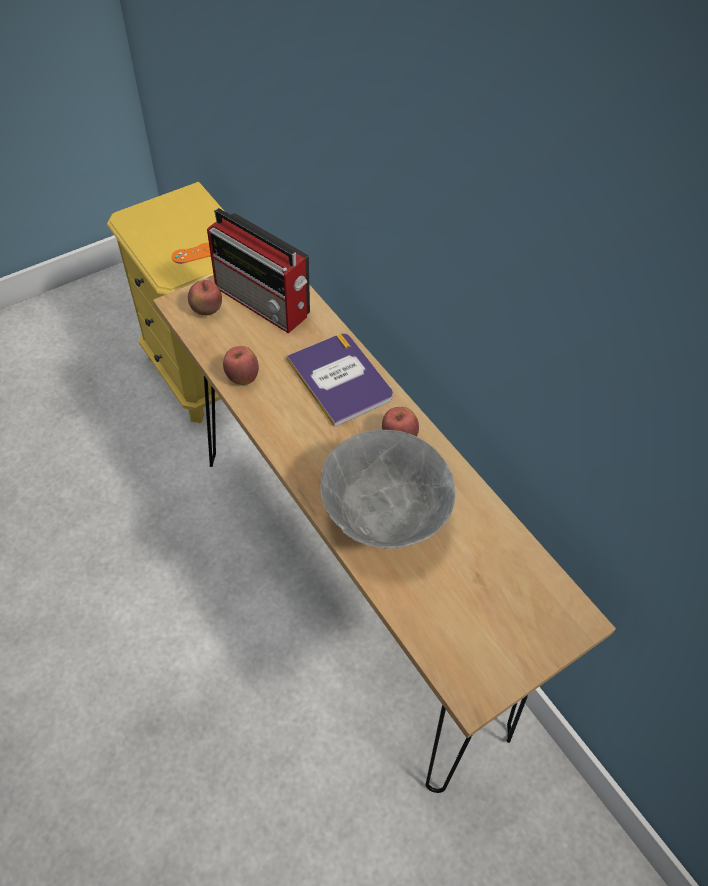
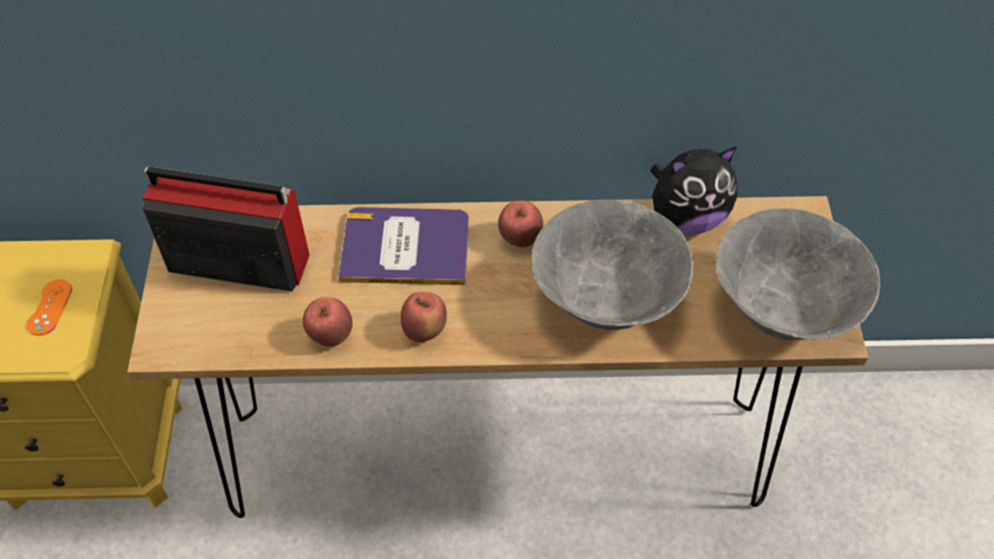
camera: 55 degrees left, 0 degrees up
apple [188,280,222,315] -> apple moved to [401,292,447,342]
radio [207,208,310,334] -> radio turned 150 degrees counterclockwise [142,166,310,292]
none -> plush toy [650,146,737,235]
none -> grey bowl [715,208,880,340]

